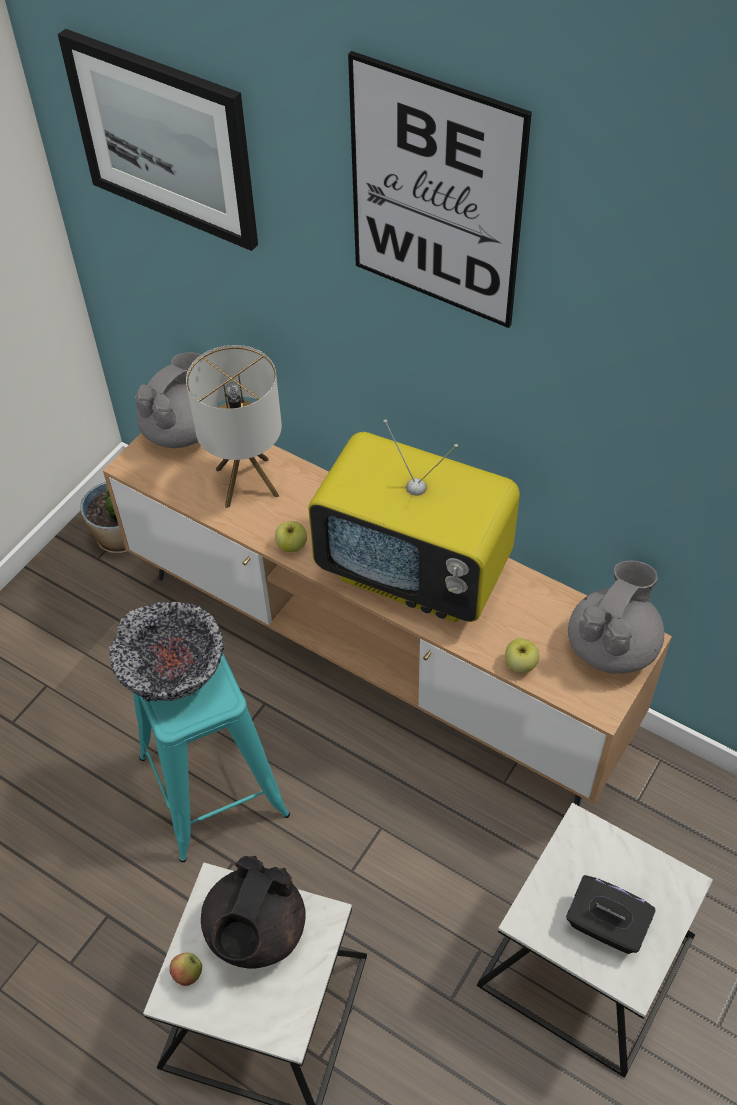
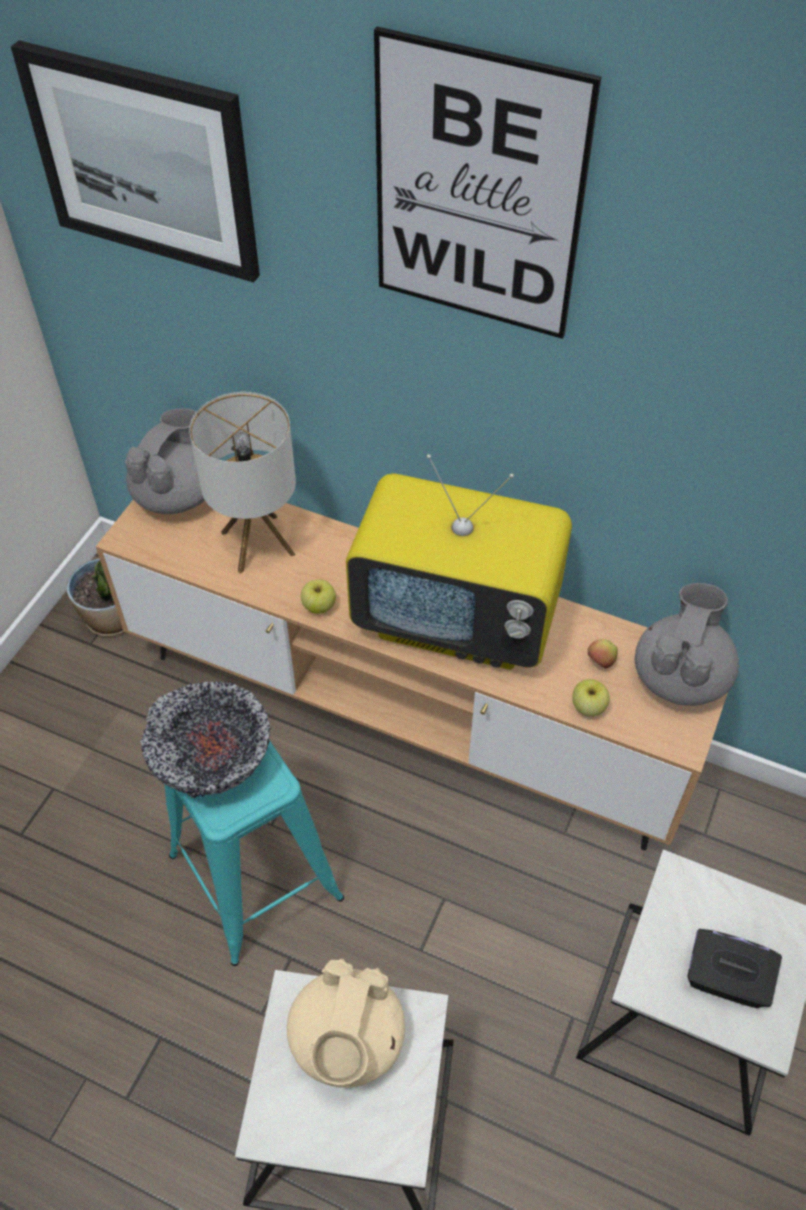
camera: 10 degrees left, 0 degrees up
apple [170,953,202,986] -> apple moved to [588,639,618,668]
black teapot [201,856,306,969] -> beige teapot [287,958,405,1088]

